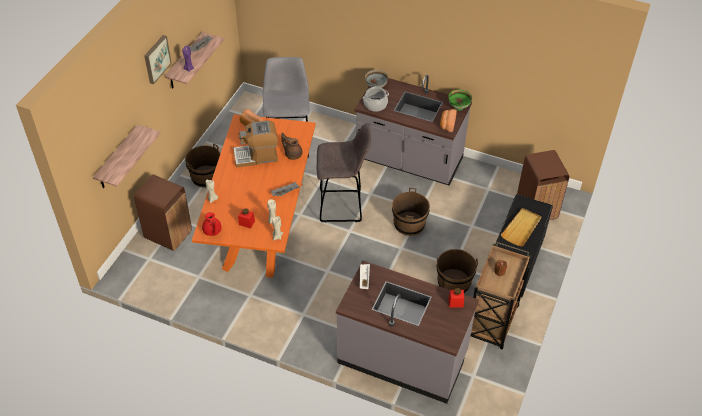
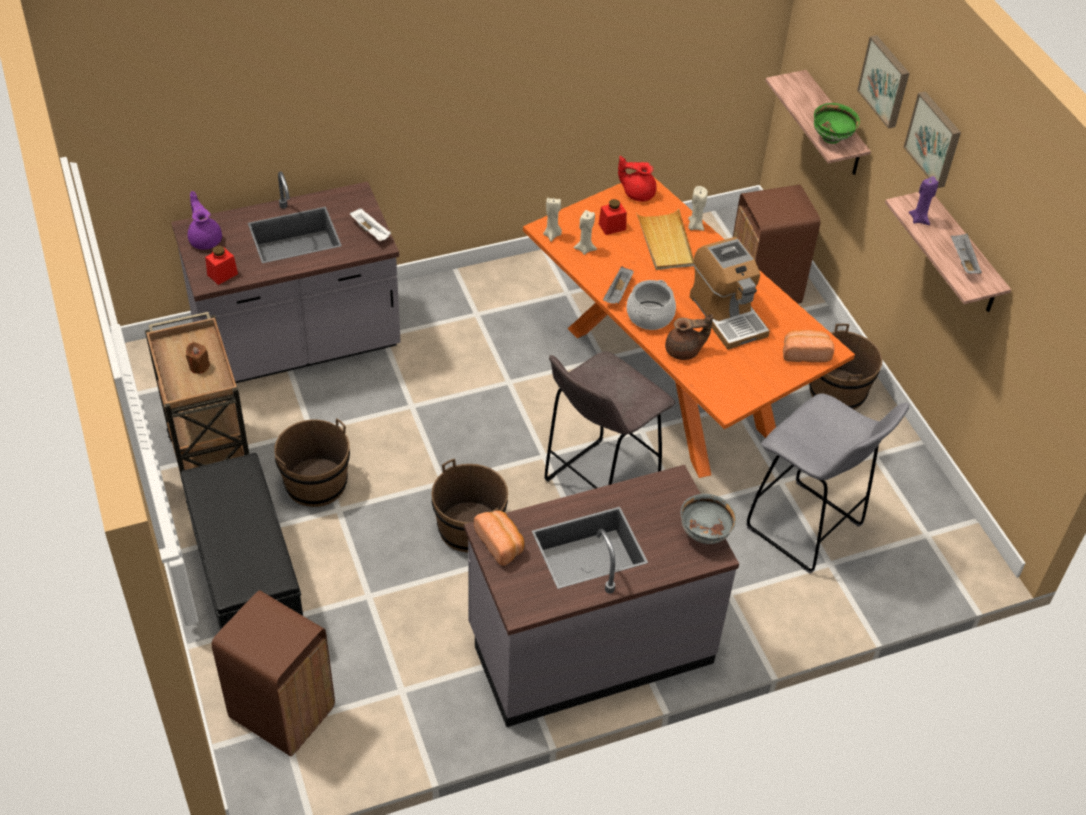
camera: 135 degrees right, 0 degrees up
coffee machine [233,120,278,168] -> coffee machine turned 120 degrees clockwise [690,237,770,350]
cooking pot [363,87,389,112] -> cooking pot moved to [627,280,676,330]
green bowl [448,90,472,111] -> green bowl moved to [814,103,860,144]
beige tray [501,208,541,246] -> beige tray moved to [636,209,694,270]
none -> purple teapot [188,191,222,250]
none -> picture [857,35,909,129]

